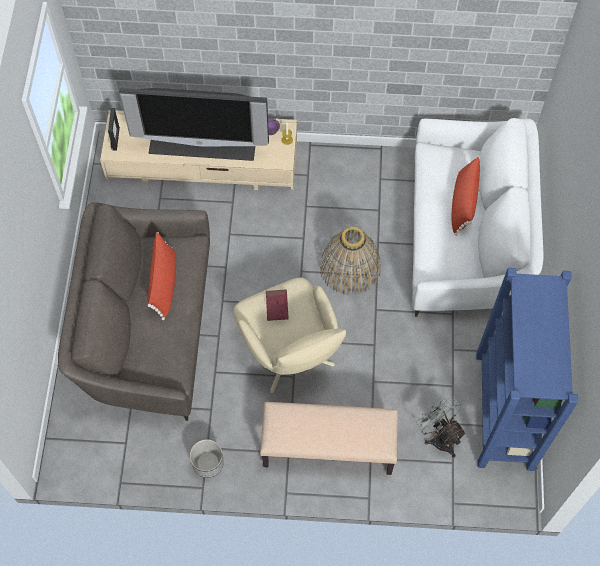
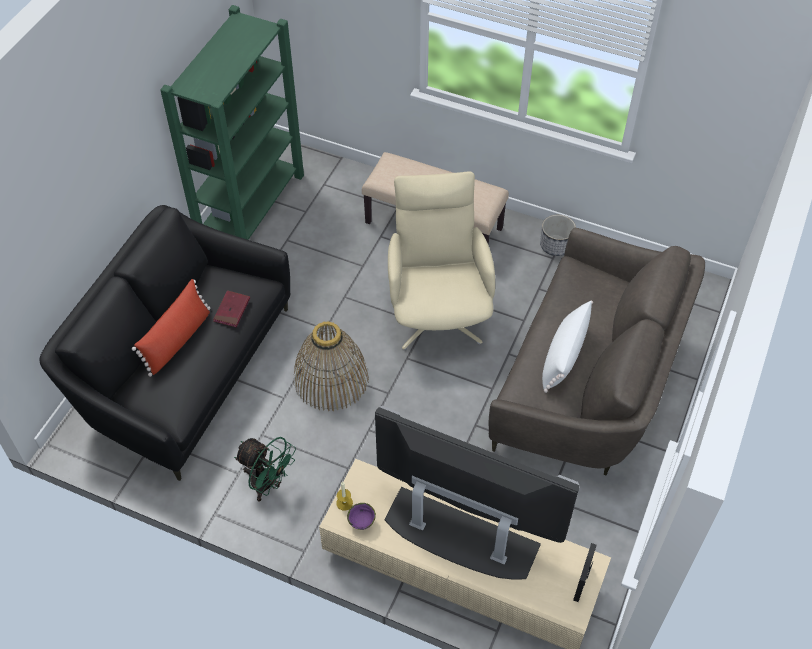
camera: 160 degrees left, 10 degrees down
red pillow [148,232,176,320] -> white pillow [542,300,593,393]
red book [266,289,289,321] -> red book moved to [213,290,250,327]
white sofa [412,118,543,317] -> black sofa [40,205,290,481]
grey fan [416,396,466,458] -> none
blue bookcase [476,268,578,471] -> green bookcase [160,5,304,240]
none -> green fan [234,437,296,502]

